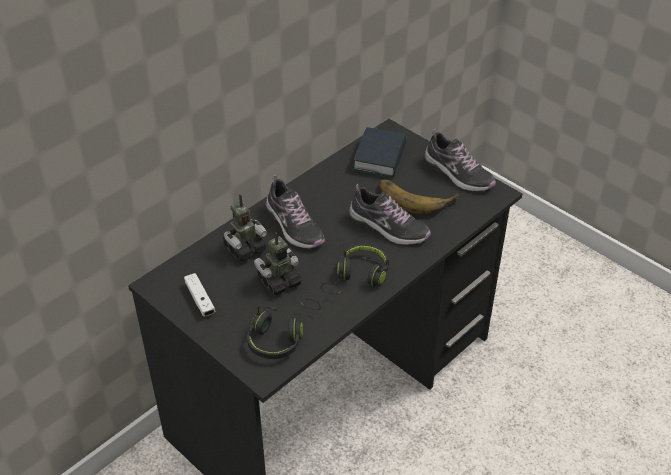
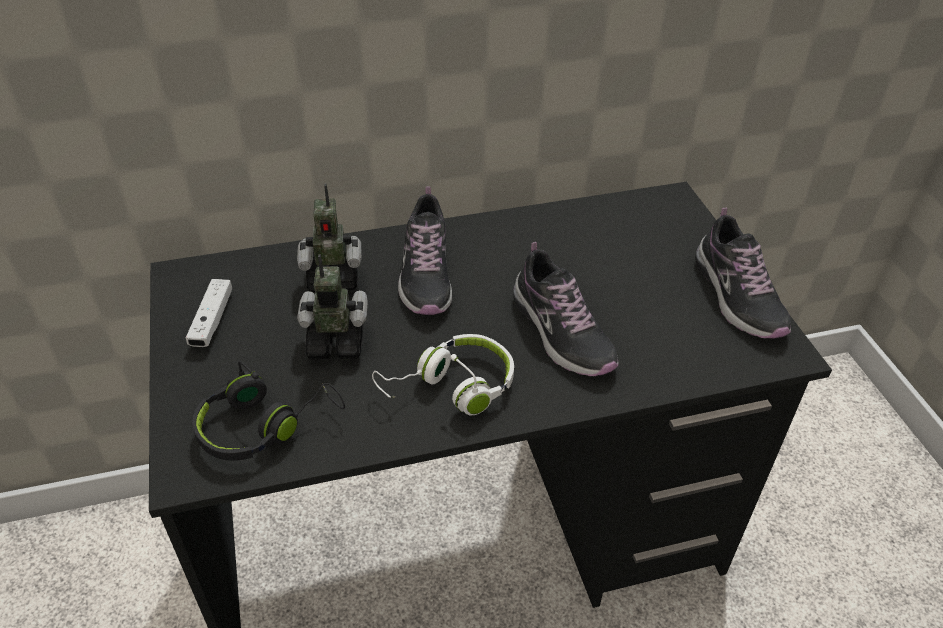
camera: 30 degrees right, 0 degrees up
black headphones [321,244,389,294] -> white headphones [372,334,514,415]
book [352,127,407,178] -> none
banana [379,179,460,214] -> none

